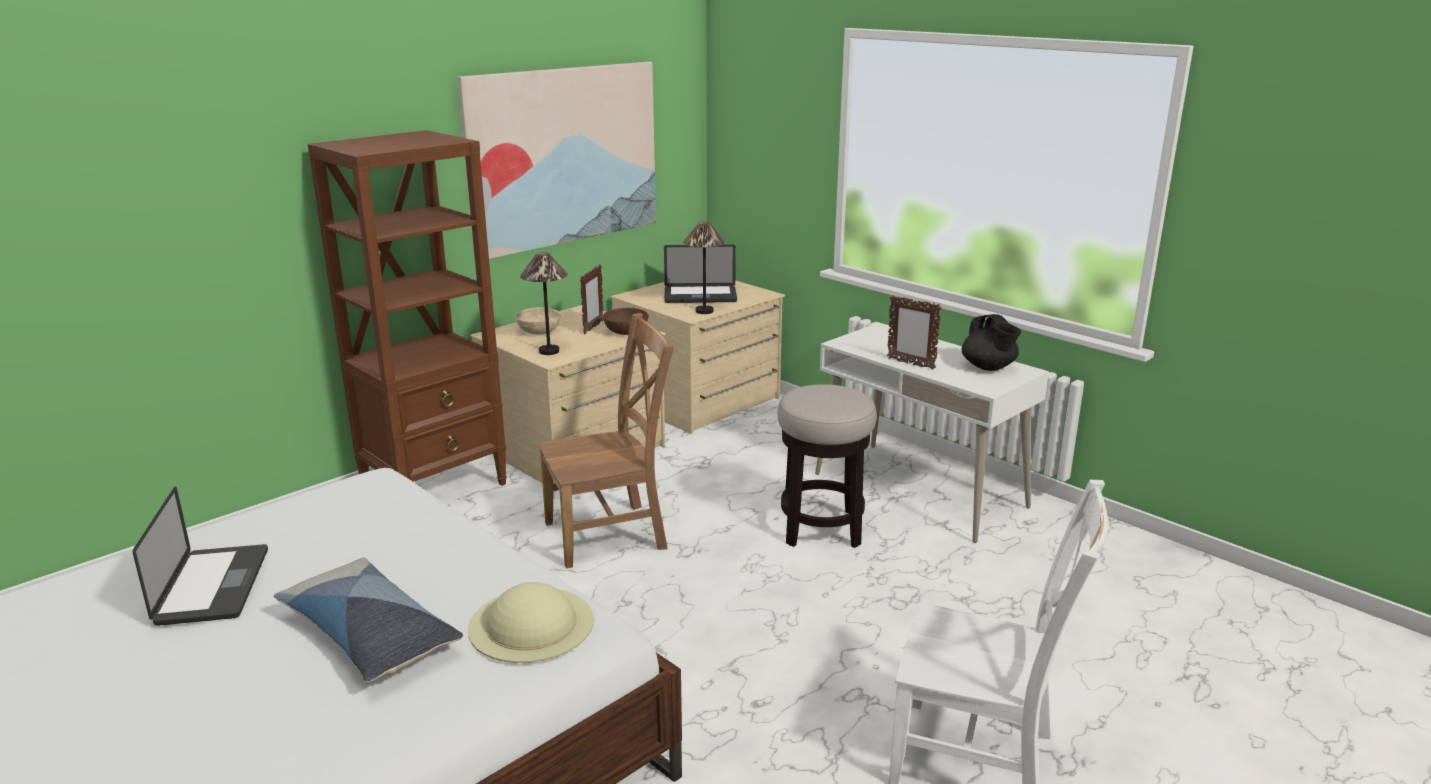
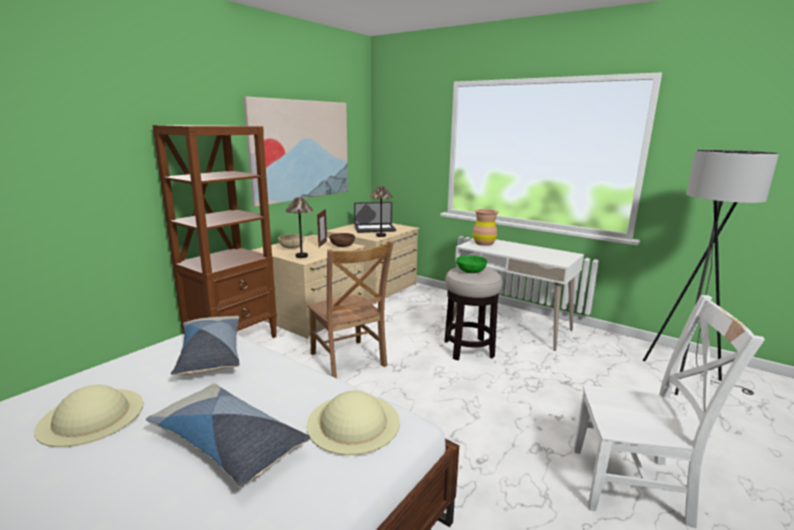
camera: 10 degrees left, 5 degrees down
laptop [133,486,268,626] -> beige hat [34,385,143,447]
brown chair [538,313,674,569] -> brown chair turned 90 degrees clockwise [307,241,394,378]
picture frame [887,295,942,370] -> none
black teapot [961,314,1021,371] -> none
none -> pillow [171,316,240,375]
none -> green bowl [456,255,488,273]
none -> brown vase [473,209,499,246]
none -> grey floor lamp [643,150,779,395]

